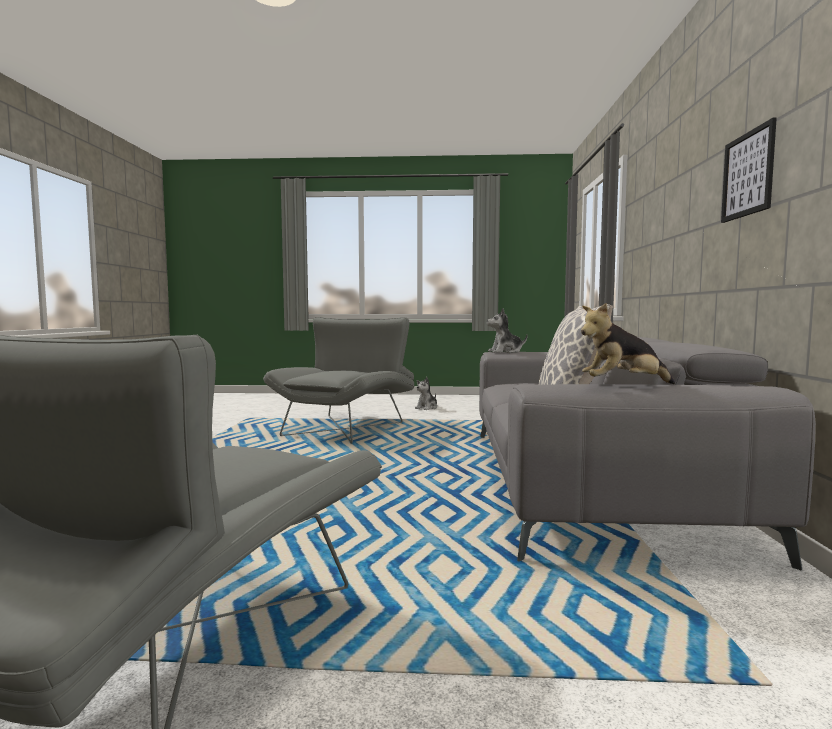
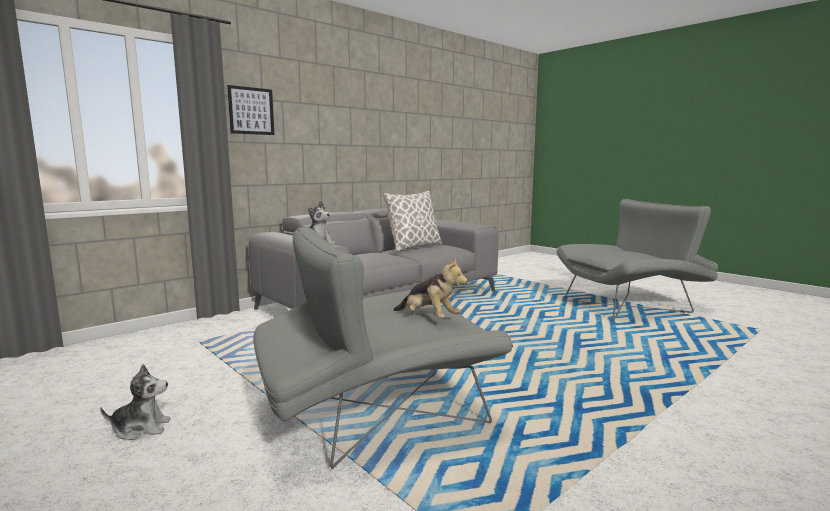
camera: 135 degrees left, 5 degrees up
plush toy [581,303,675,384] -> plush toy moved to [393,257,468,318]
picture [721,117,777,223] -> picture moved to [227,85,274,135]

